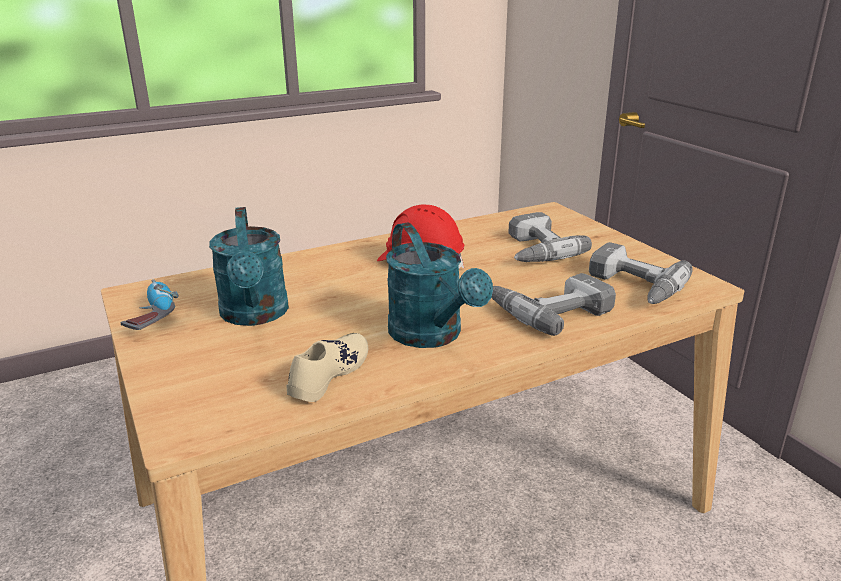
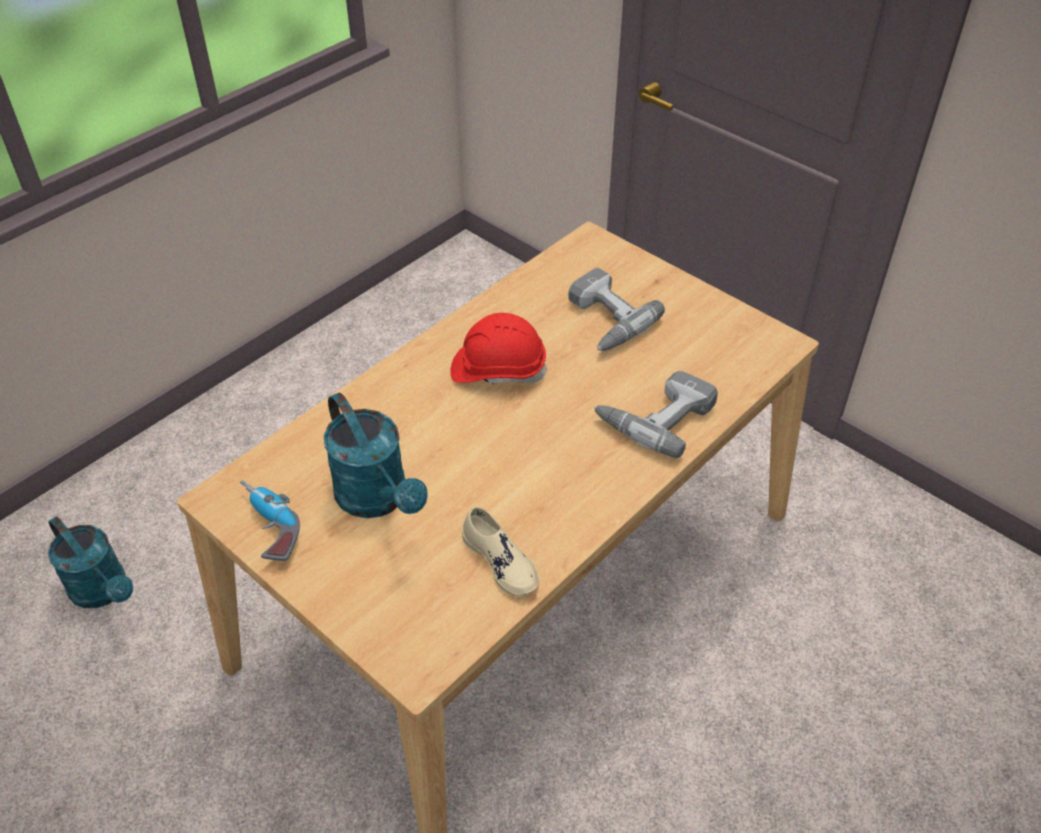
camera: 20 degrees left, 20 degrees up
beige shoe [286,333,368,402] -> beige shoe turned 135 degrees clockwise [462,506,539,596]
turquoise watering can [386,222,493,348] -> turquoise watering can moved to [48,517,133,608]
power drill [589,242,693,304] -> none

